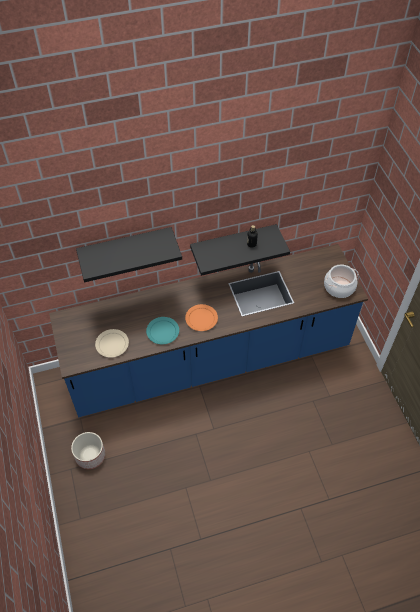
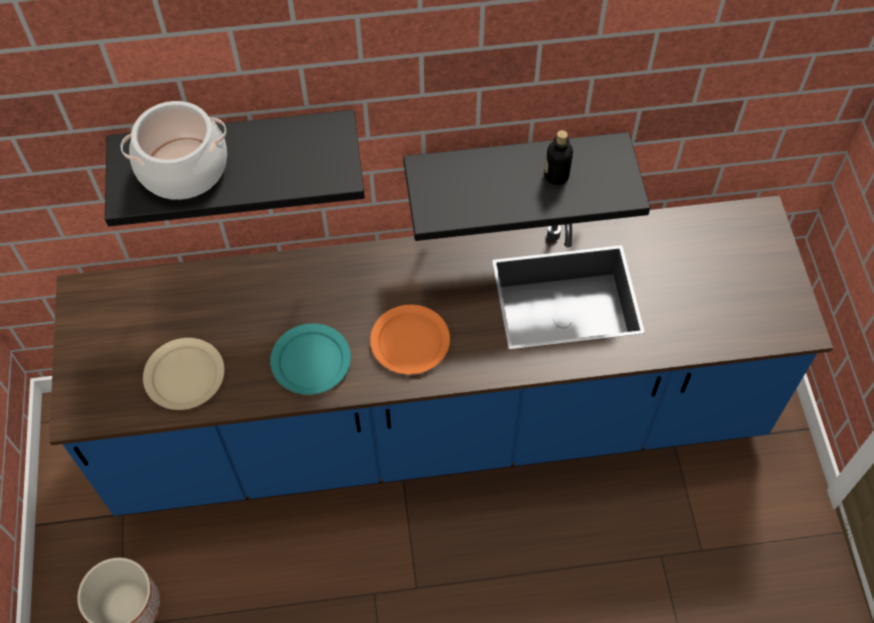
camera: 10 degrees right, 5 degrees up
cooking pot [324,265,358,298] -> cooking pot moved to [121,101,227,200]

